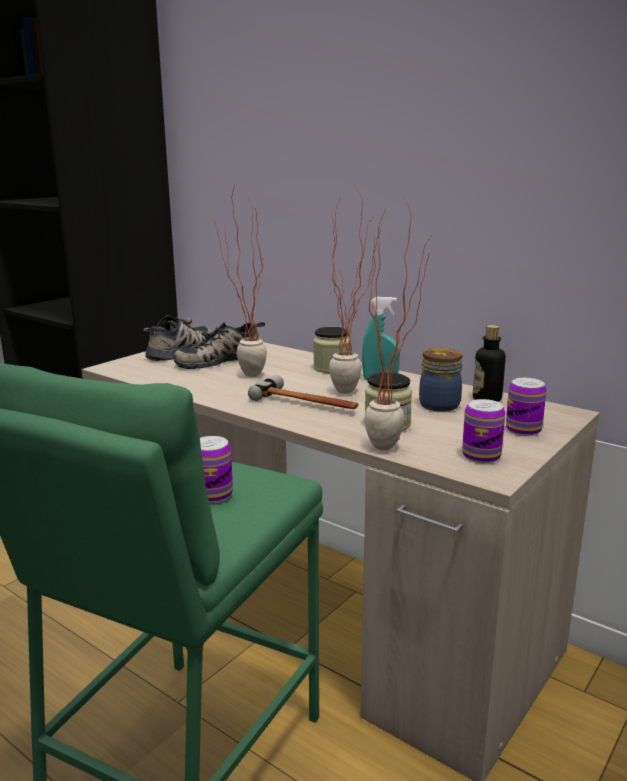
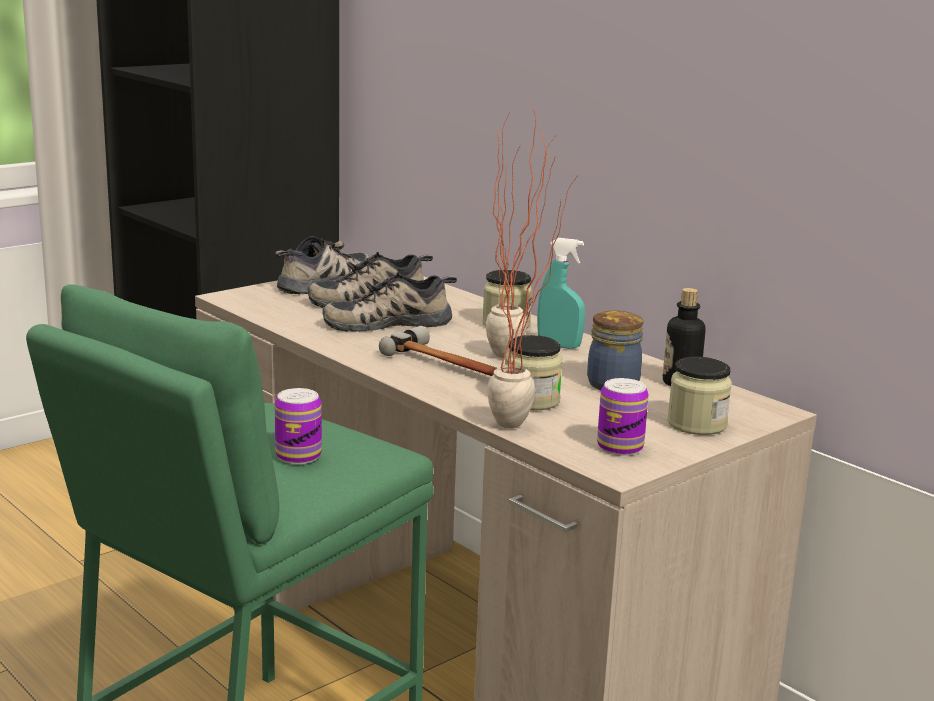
camera: 10 degrees right, 0 degrees up
potted plant [213,185,267,377] -> shoe [322,272,457,332]
can [506,378,547,436] -> jar [667,357,732,435]

